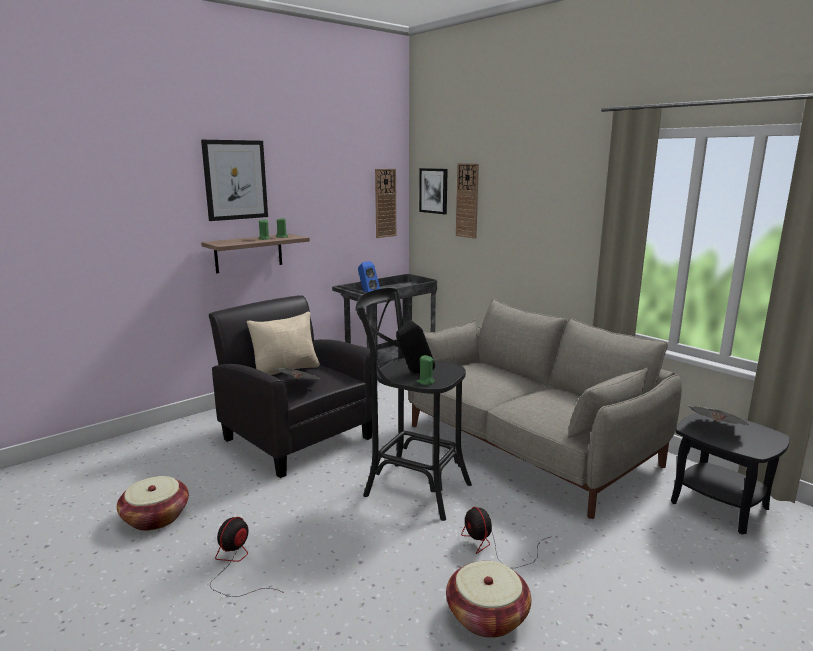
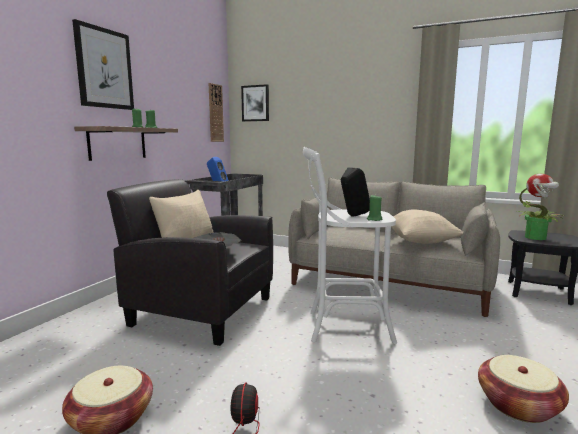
camera: 25 degrees left, 5 degrees down
black stool [356,288,472,521] -> white stool [303,147,397,344]
wall clock [456,163,479,239] -> none
fan [461,507,550,568] -> none
newspaper [686,405,749,425] -> potted plant [516,174,564,240]
none -> beige pillow [391,209,463,244]

